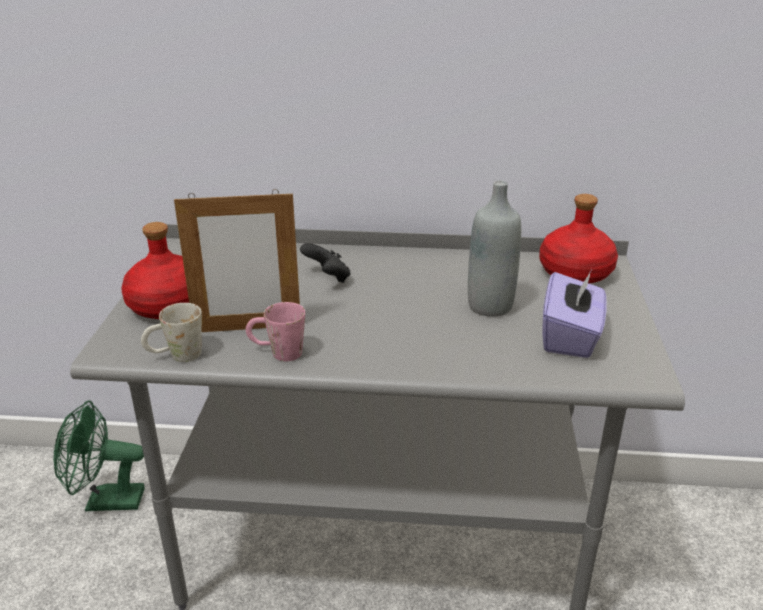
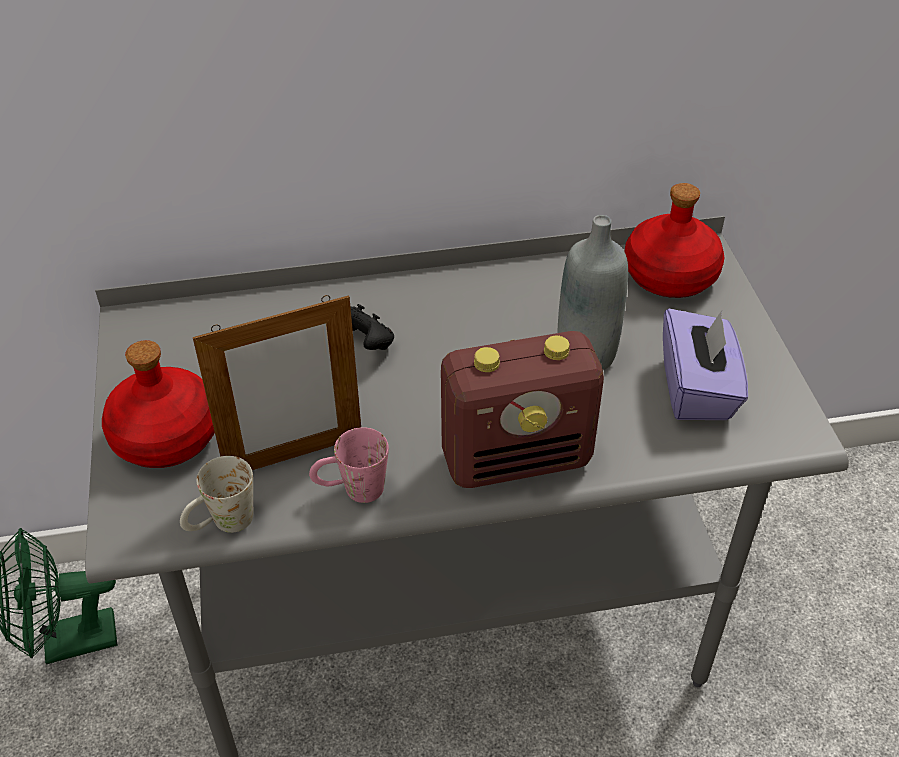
camera: 15 degrees left, 15 degrees up
none -> radio [441,331,604,488]

